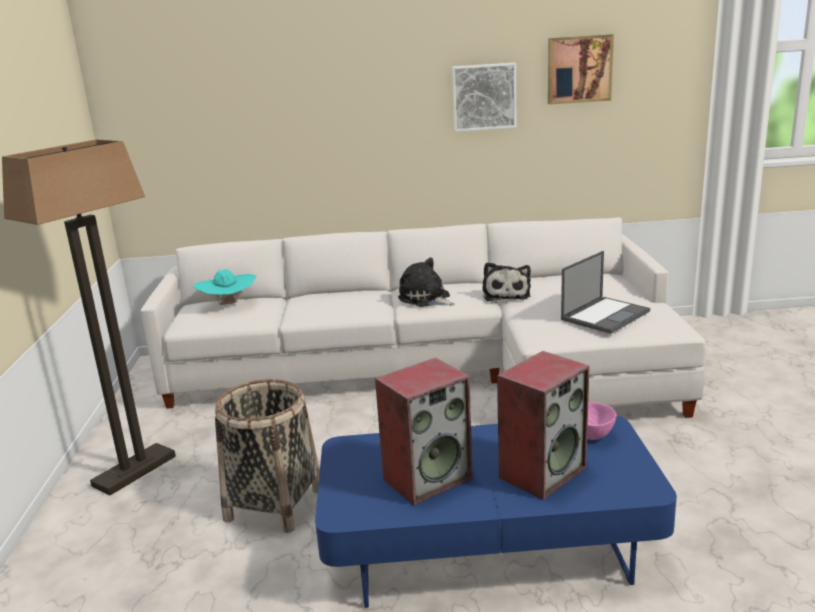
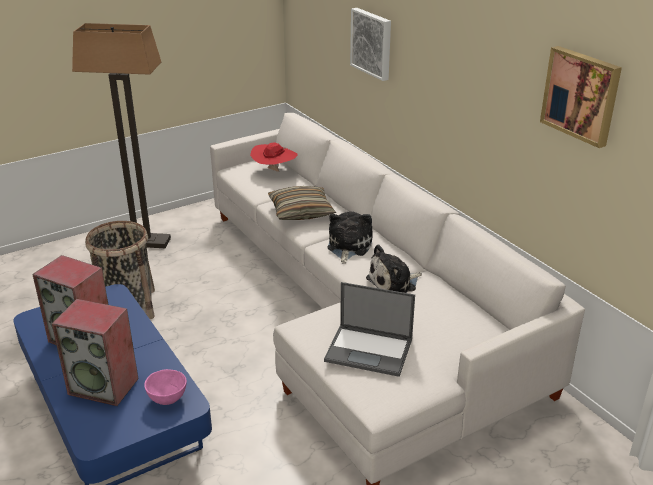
camera: 60 degrees right, 10 degrees up
turquoise hat [193,269,256,305] -> red hat [250,142,298,172]
picture [452,63,516,132] -> picture moved to [350,8,391,81]
none -> pillow [268,186,336,220]

